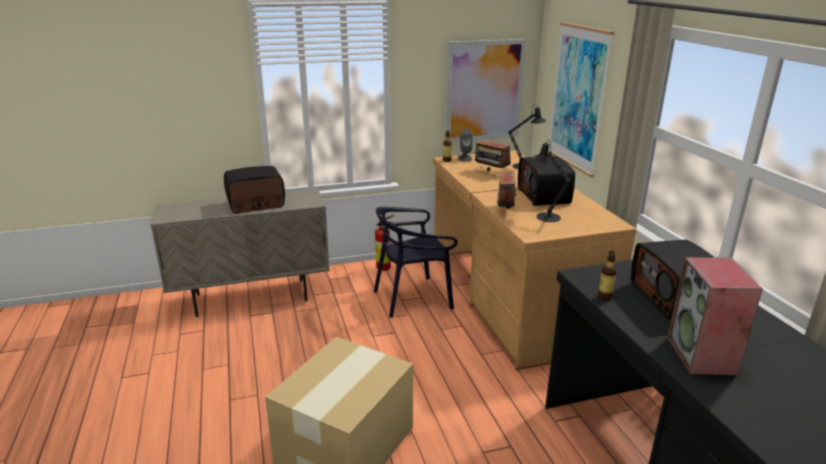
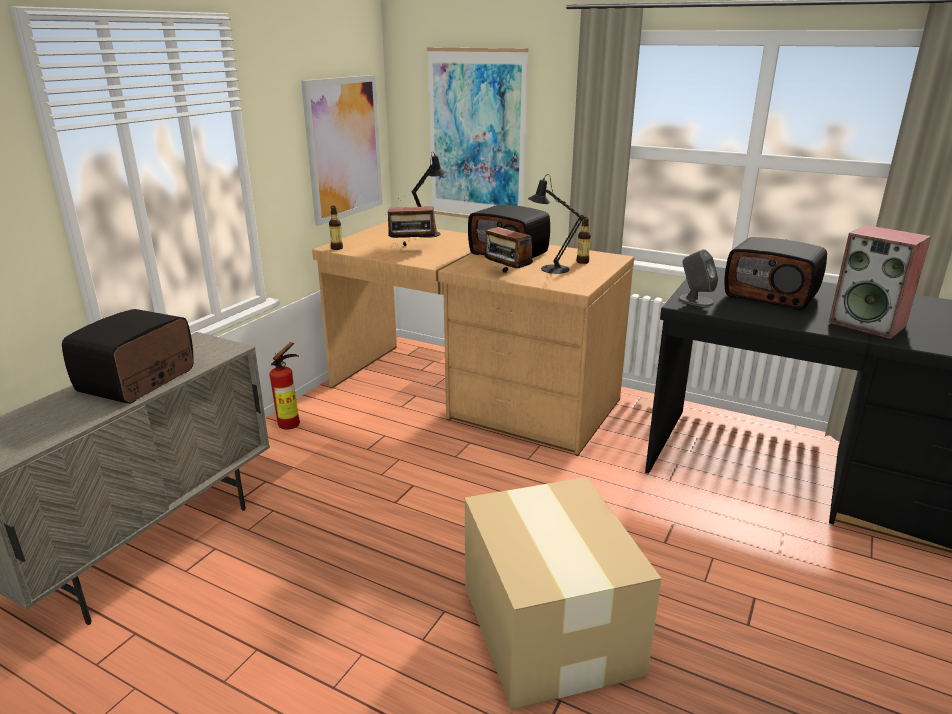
camera: 45 degrees left, 0 degrees up
black chair [374,207,458,317] -> none
grey speaker [458,129,473,162] -> grey speaker moved to [678,249,718,307]
bottle [598,251,617,301] -> bottle moved to [576,217,591,264]

